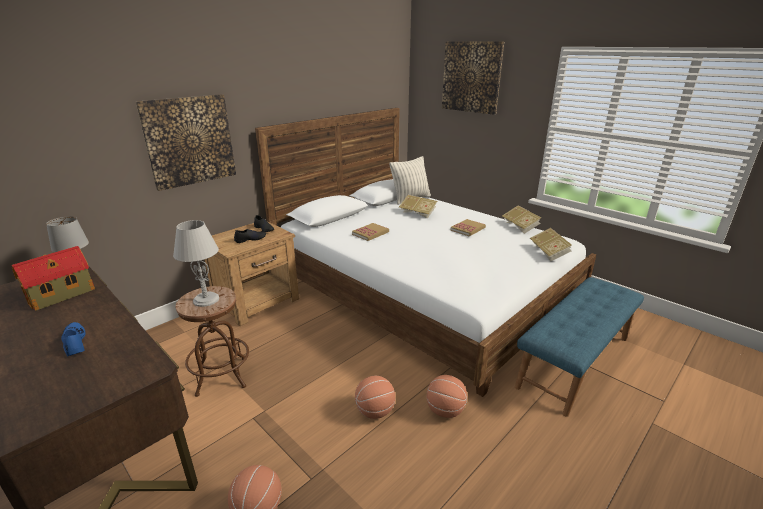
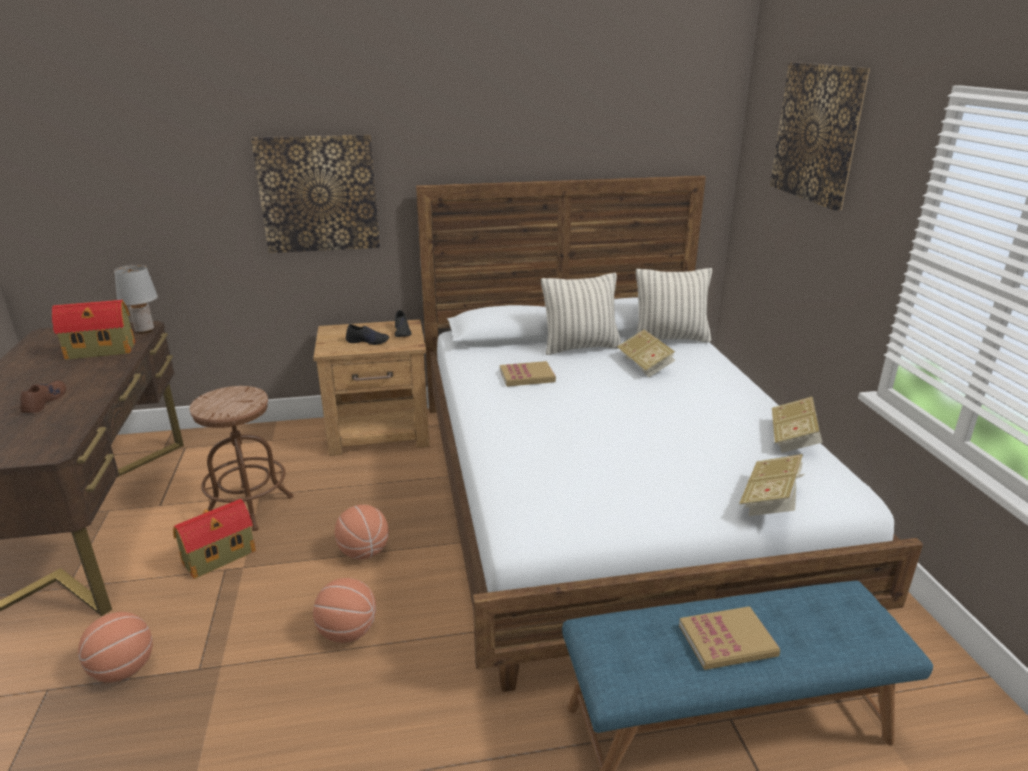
camera: 35 degrees right, 0 degrees up
blue shoe [61,322,86,356] -> brown shoe [20,380,66,413]
grey table lamp [173,220,219,307] -> none
basketball [427,375,467,418] -> basketball moved to [335,505,389,559]
book [450,219,486,236] -> book moved to [679,606,780,670]
none -> toy house [173,499,256,579]
none -> pillow [541,273,621,355]

